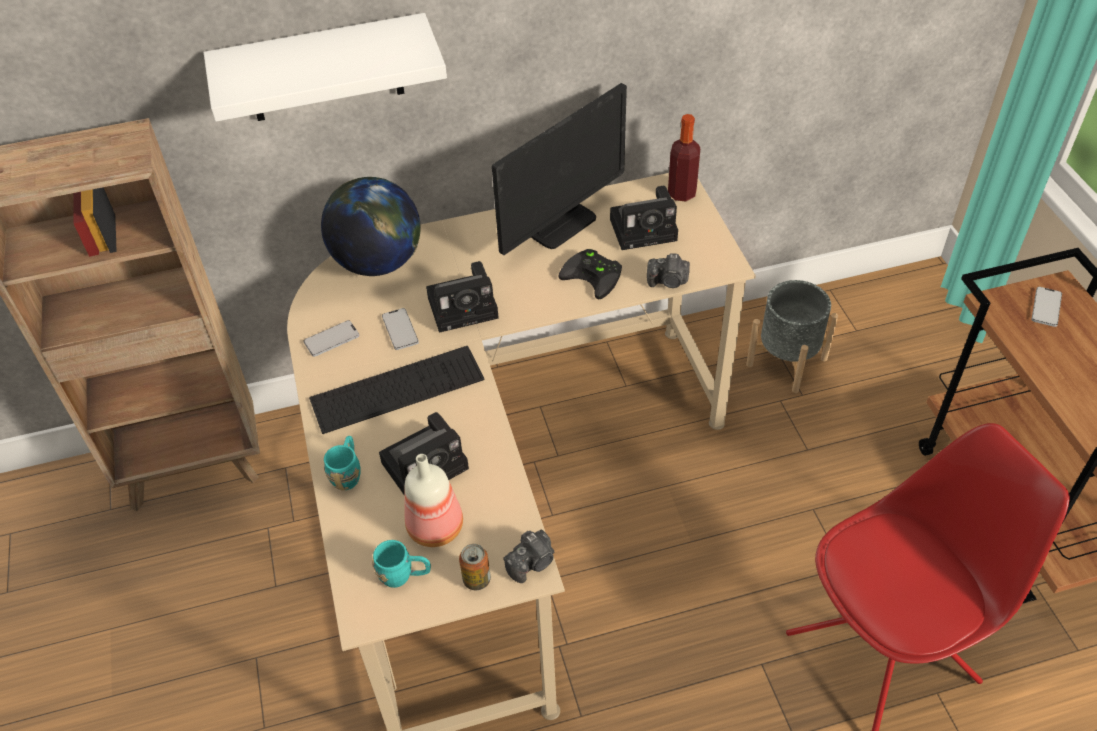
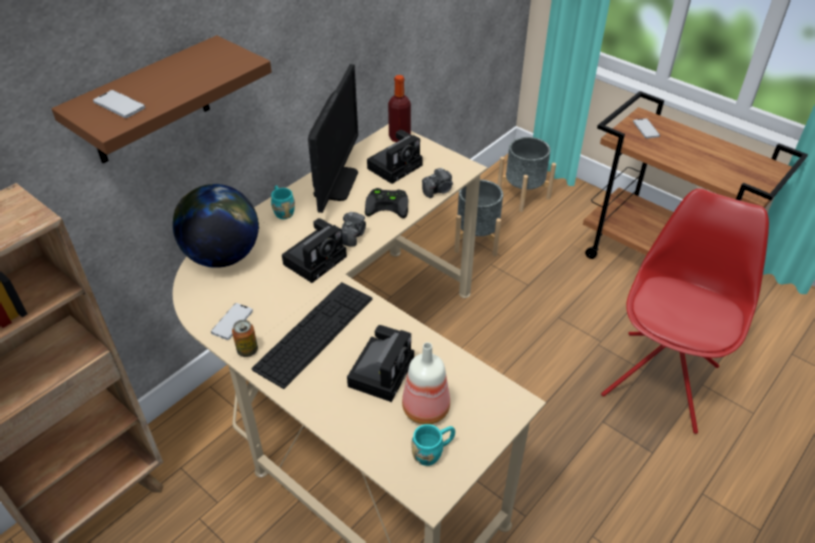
camera: 35 degrees left, 5 degrees down
white shelf [204,13,447,122] -> brown shelf [51,35,272,163]
turquoise mug [324,436,361,491] -> turquoise mug moved to [271,185,295,219]
phone [382,308,419,350] -> phone moved to [93,90,145,118]
can [459,544,491,590] -> can moved to [232,320,258,357]
camera [503,530,554,583] -> camera moved to [342,212,366,247]
none -> grey planter [497,137,556,212]

